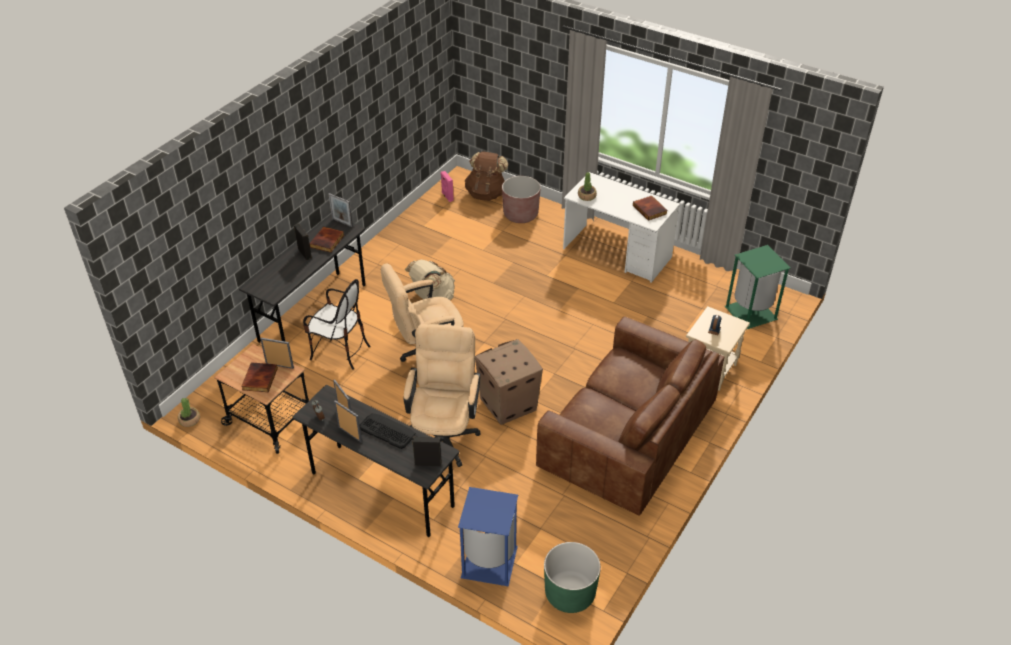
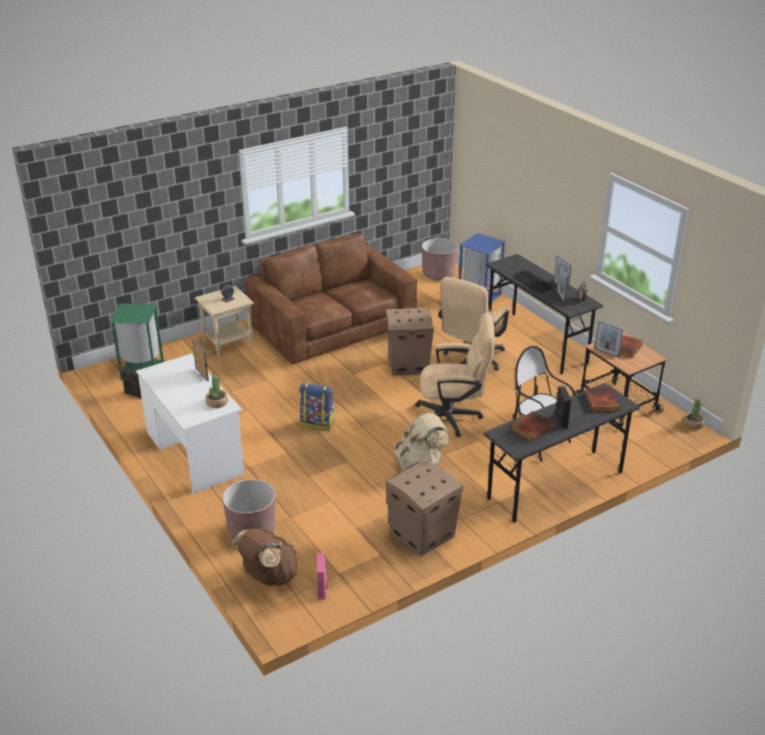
camera: 155 degrees left, 10 degrees down
picture frame [328,193,353,227] -> picture frame moved to [192,339,209,382]
black speaker [413,436,442,466] -> black speaker moved to [120,367,142,399]
green planter [544,542,601,613] -> brown planter [422,238,458,281]
book [633,196,668,220] -> book moved to [585,388,620,412]
none -> backpack [299,382,335,431]
none -> cardboard box [385,459,463,556]

